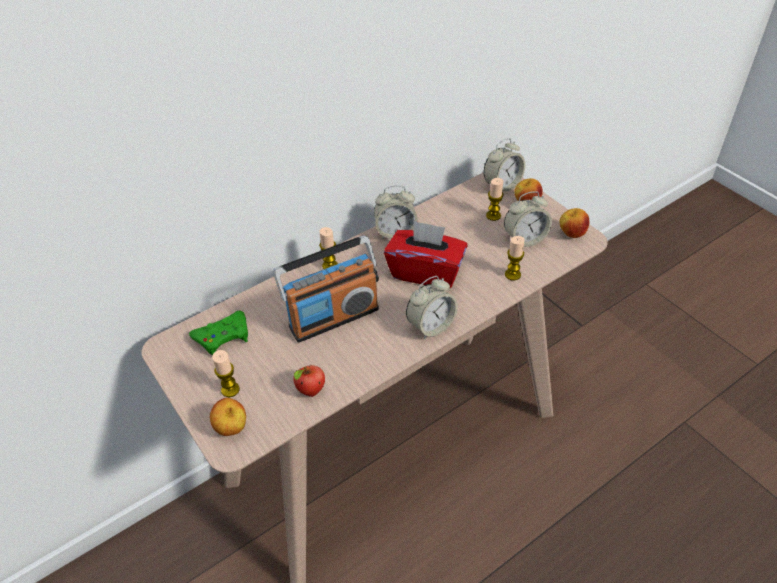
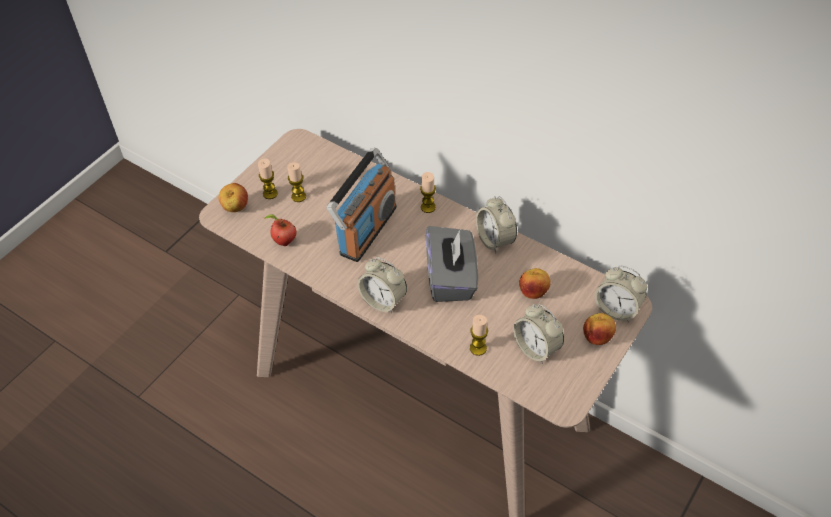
camera: 70 degrees right, 5 degrees up
green game controller [189,311,248,356] -> none
radio [273,235,379,343] -> radio turned 105 degrees counterclockwise [327,148,397,262]
red tissue box [384,220,468,289] -> grey tissue box [426,226,478,302]
candle [486,178,503,221] -> candle moved to [287,162,306,202]
apple [560,208,589,238] -> apple moved to [519,268,551,299]

